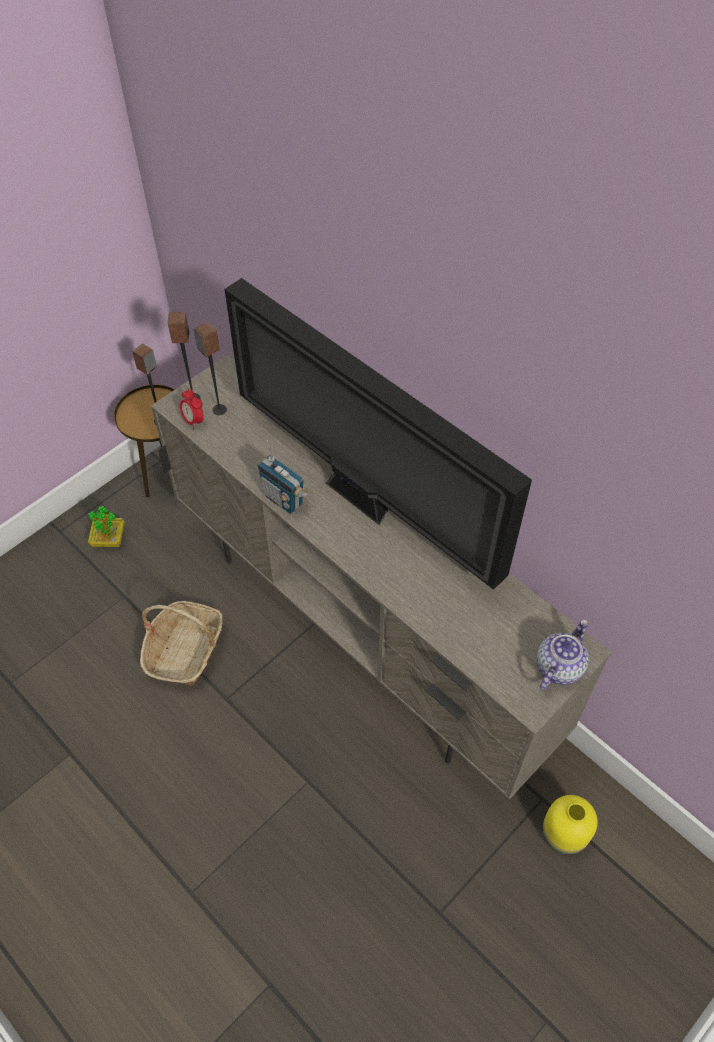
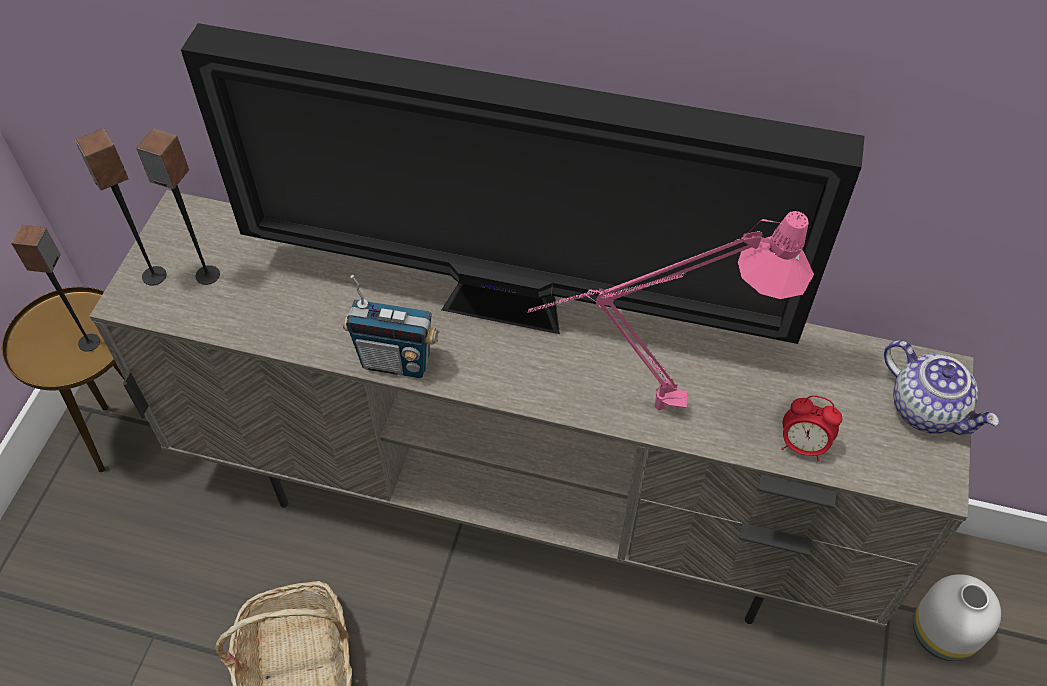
camera: 30 degrees left, 0 degrees up
potted plant [88,506,125,547] -> none
alarm clock [180,389,204,430] -> alarm clock moved to [781,395,842,462]
teapot [536,620,589,690] -> teapot turned 135 degrees clockwise [884,340,999,435]
yellow vase [543,795,598,855] -> white vase [913,574,1001,661]
none -> pink table lamp [528,211,814,411]

